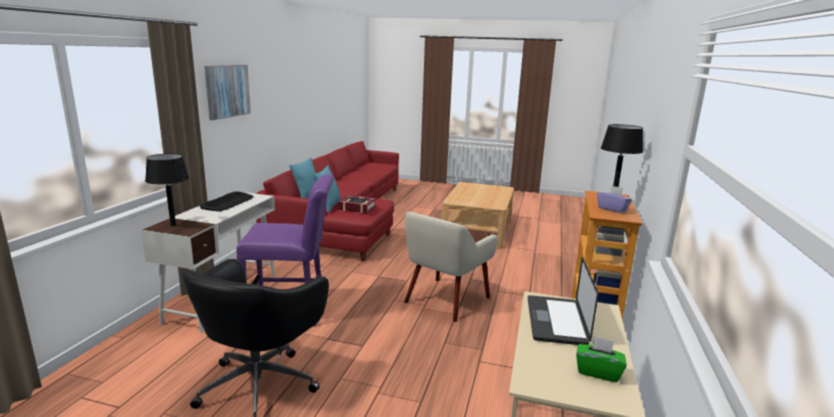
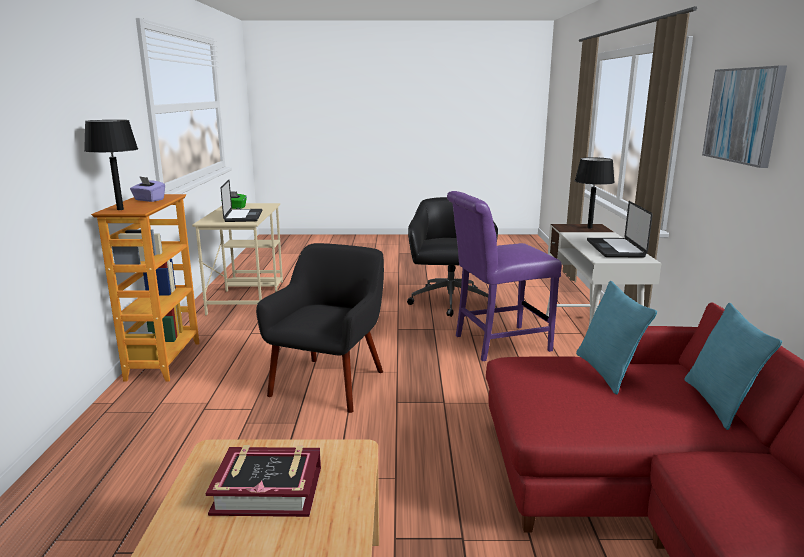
camera: 165 degrees right, 0 degrees up
keyboard [200,192,254,211] -> laptop [587,201,653,258]
book [338,195,377,213] -> book moved to [206,445,321,517]
beige armchair [404,212,498,322] -> black armchair [256,243,384,413]

